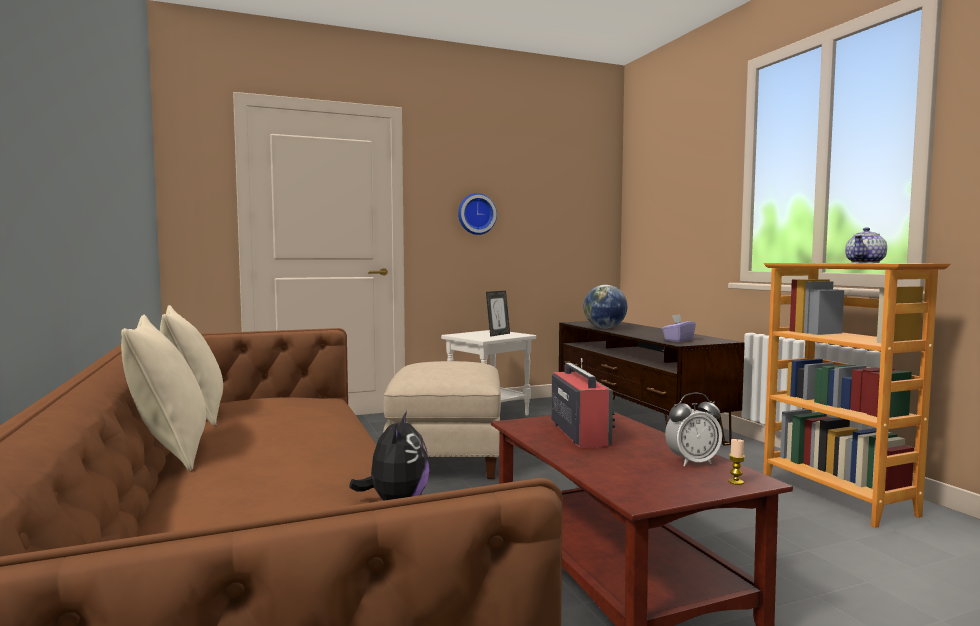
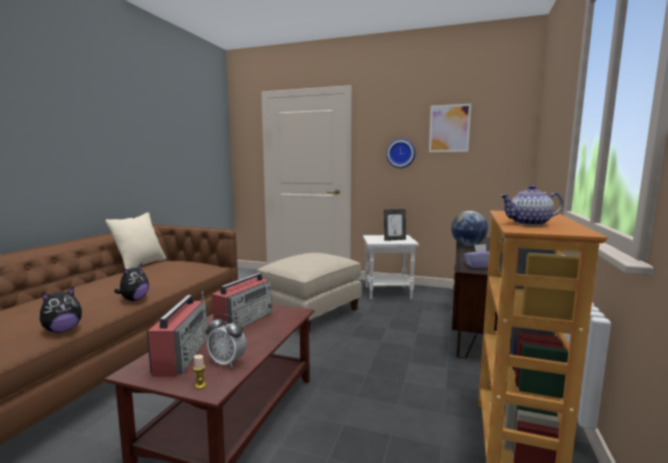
camera: 40 degrees right, 5 degrees up
beige pillow [121,315,206,471] -> none
none -> plush toy [114,263,149,301]
none -> radio [147,291,210,377]
none -> picture [429,104,471,152]

